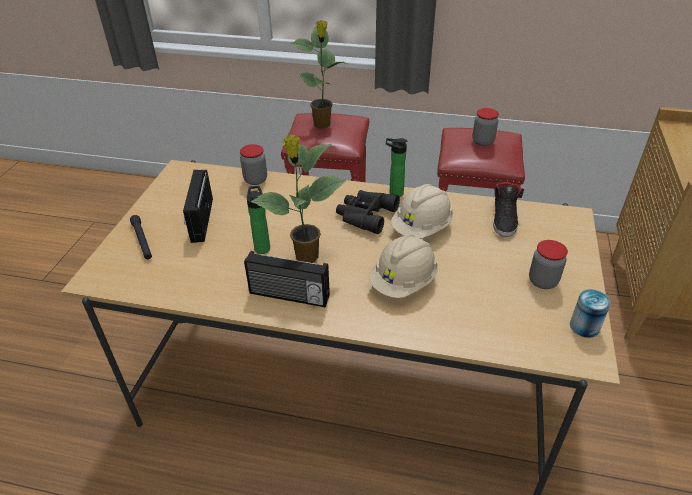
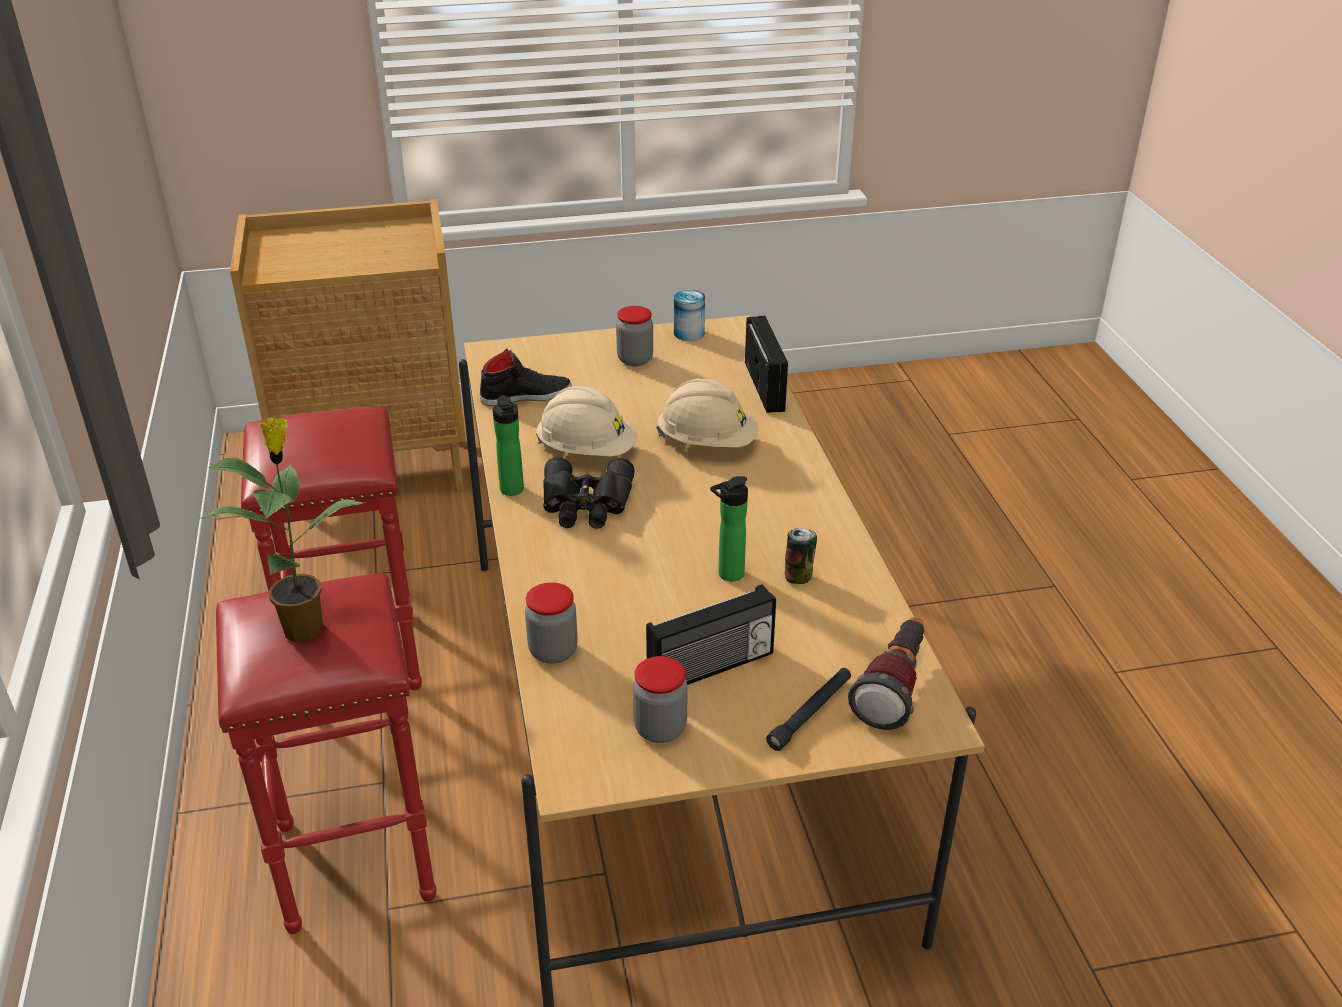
camera: 115 degrees left, 5 degrees down
radio [244,251,330,307] -> radio moved to [745,315,788,413]
potted plant [251,135,346,263] -> none
jar [473,108,499,146] -> jar moved to [633,656,688,743]
none -> can [785,528,817,584]
none -> flashlight [848,617,925,730]

